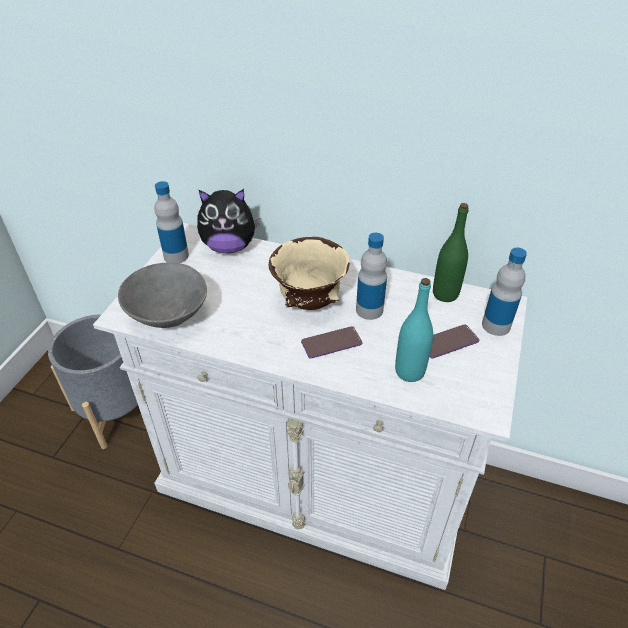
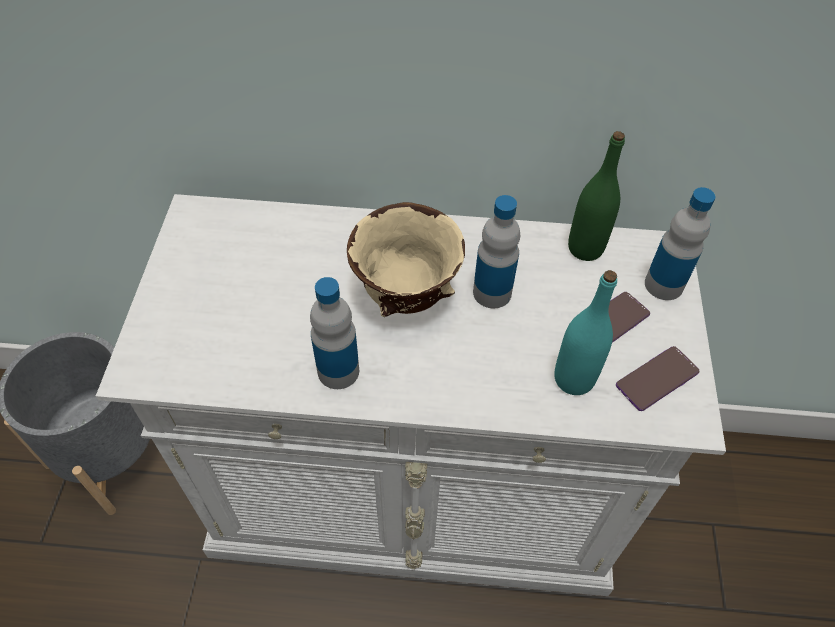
camera: 15 degrees left, 10 degrees up
grey bowl [118,262,207,328] -> none
bottle [154,181,189,263] -> bottle moved to [310,277,359,389]
plush toy [197,189,260,253] -> none
phone [301,326,362,358] -> phone moved to [616,346,699,411]

